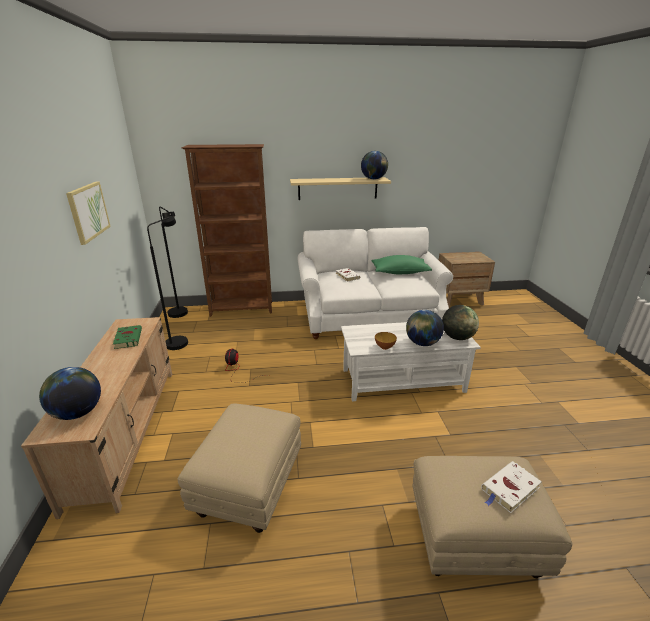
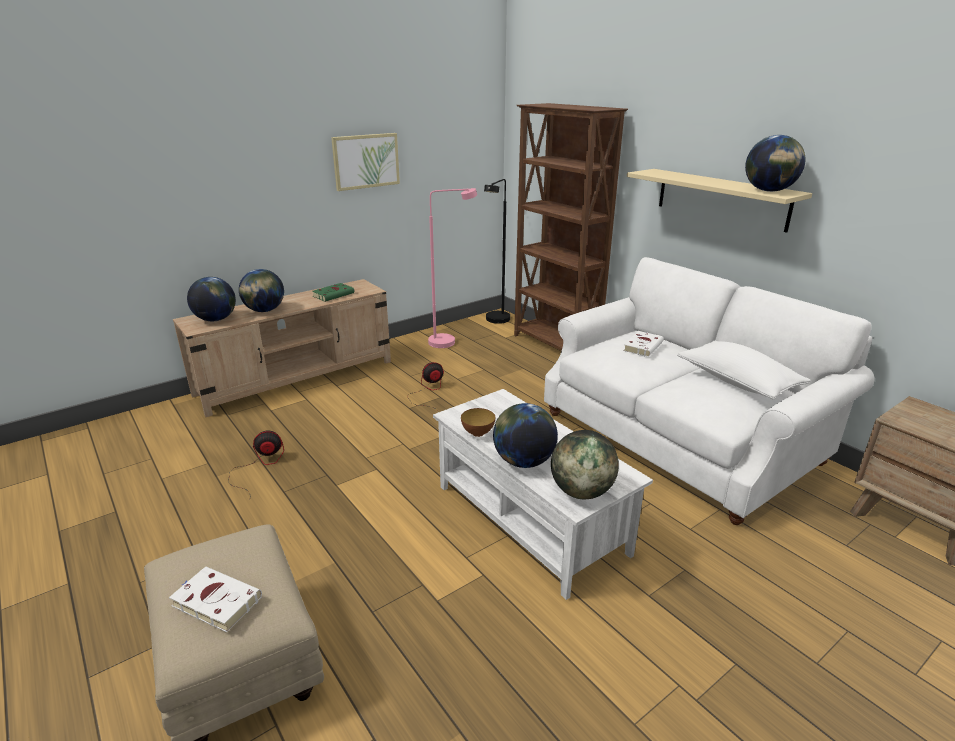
camera: 60 degrees right, 0 degrees up
black floor lamp [147,216,188,350] -> pink floor lamp [428,188,477,348]
beige ottoman [178,403,301,533] -> fan [228,431,284,494]
green pillow [371,255,432,274] -> white pillow [677,341,811,400]
none -> globe [239,269,284,312]

